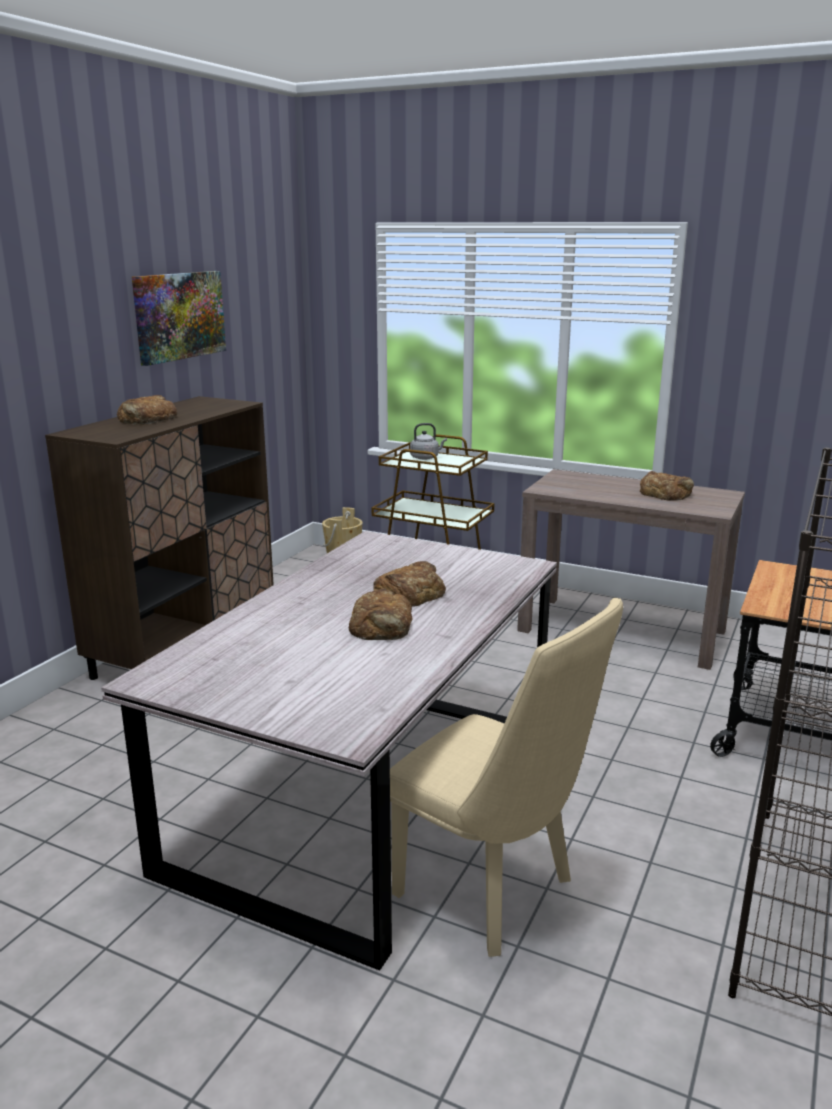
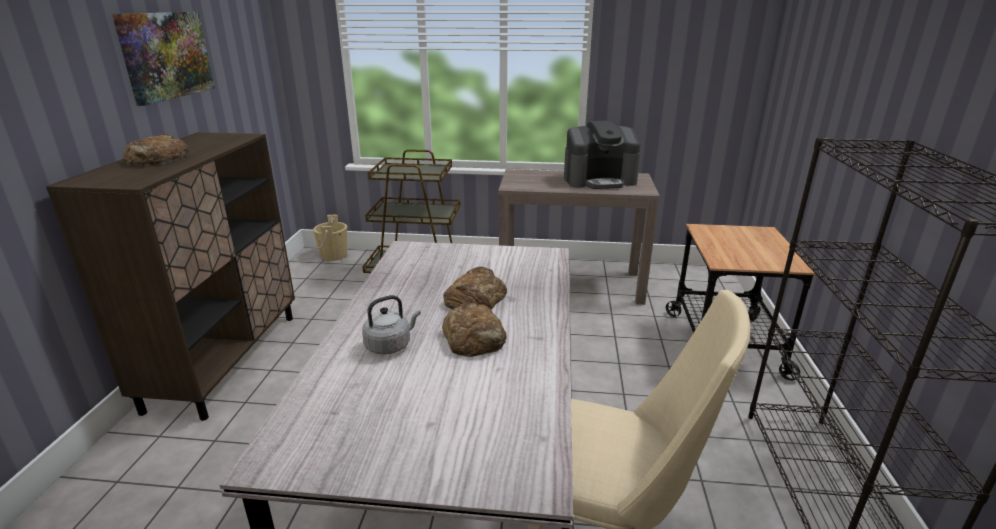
camera: 20 degrees left, 5 degrees up
grey kettle [410,423,447,460] -> grey kettle moved to [362,295,421,355]
bread [640,471,694,501] -> coffee machine [564,121,640,189]

